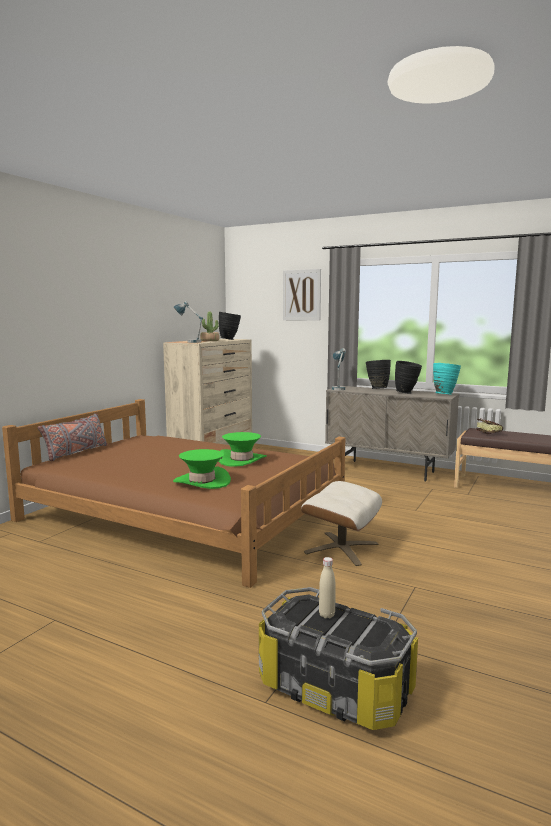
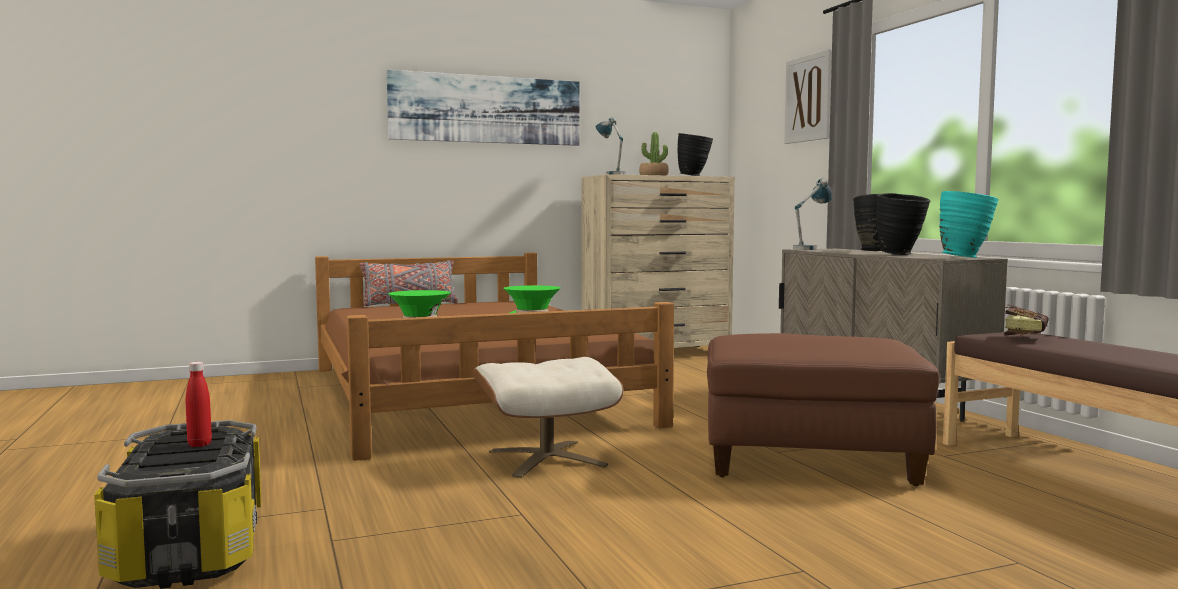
camera: 40 degrees right, 5 degrees down
beige bottle [319,557,336,618] -> red bottle [186,362,212,447]
none -> picture [387,70,580,146]
none -> brown ottoman [707,333,939,486]

